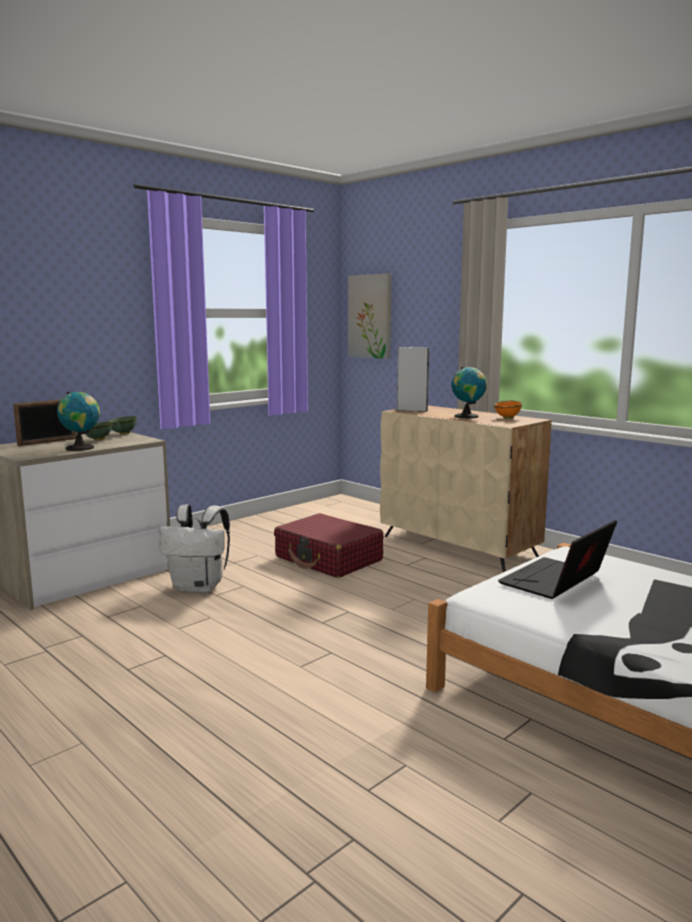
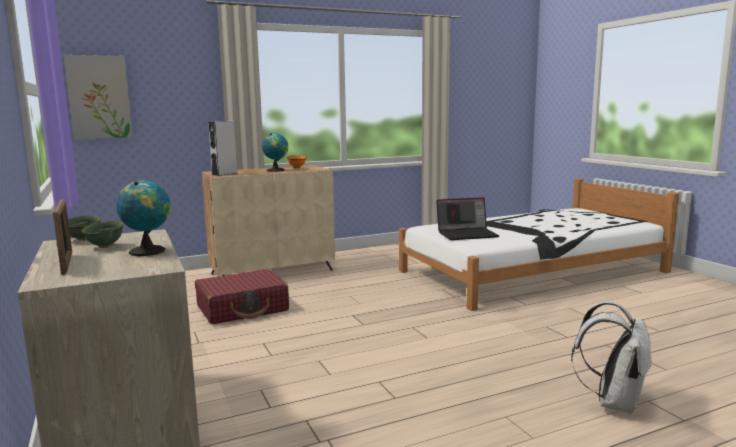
camera: 70 degrees left, 0 degrees up
white backpack [160,504,230,593] -> white backpack moved to [571,301,652,414]
laptop [498,520,617,599] -> laptop turned 75 degrees counterclockwise [436,197,500,240]

